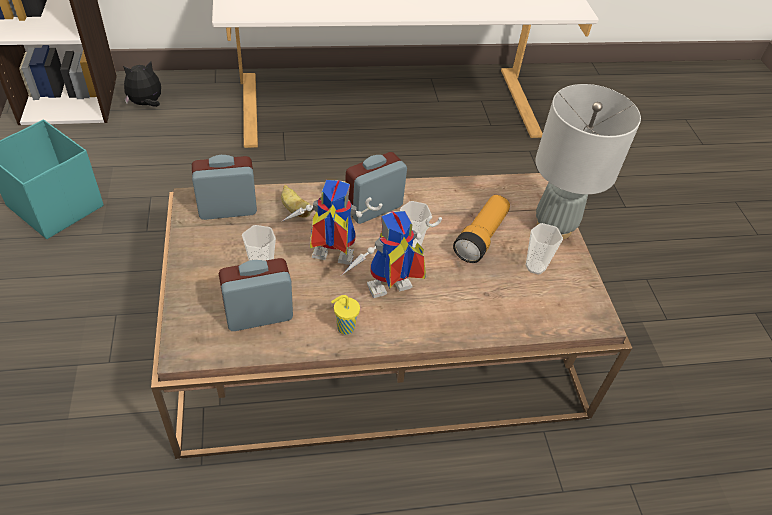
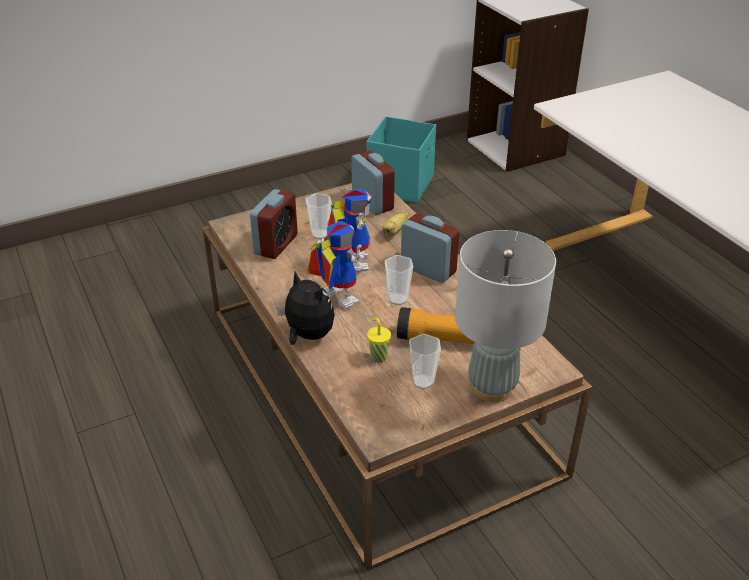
camera: 75 degrees right, 10 degrees down
plush toy [123,61,161,107] -> plush toy moved to [276,271,335,345]
alarm clock [219,258,293,331] -> alarm clock turned 60 degrees clockwise [250,189,298,259]
yellow cup [331,295,360,335] -> yellow cup moved to [367,318,391,363]

